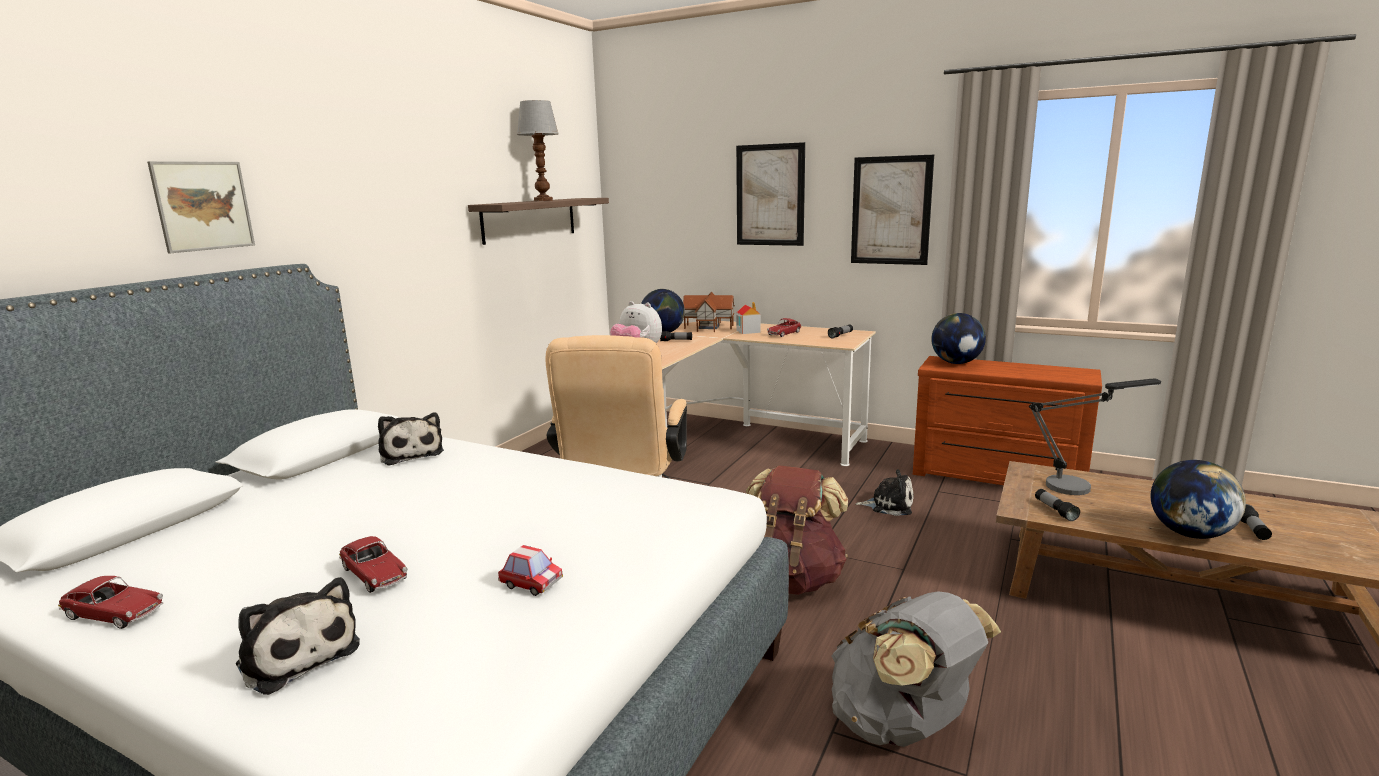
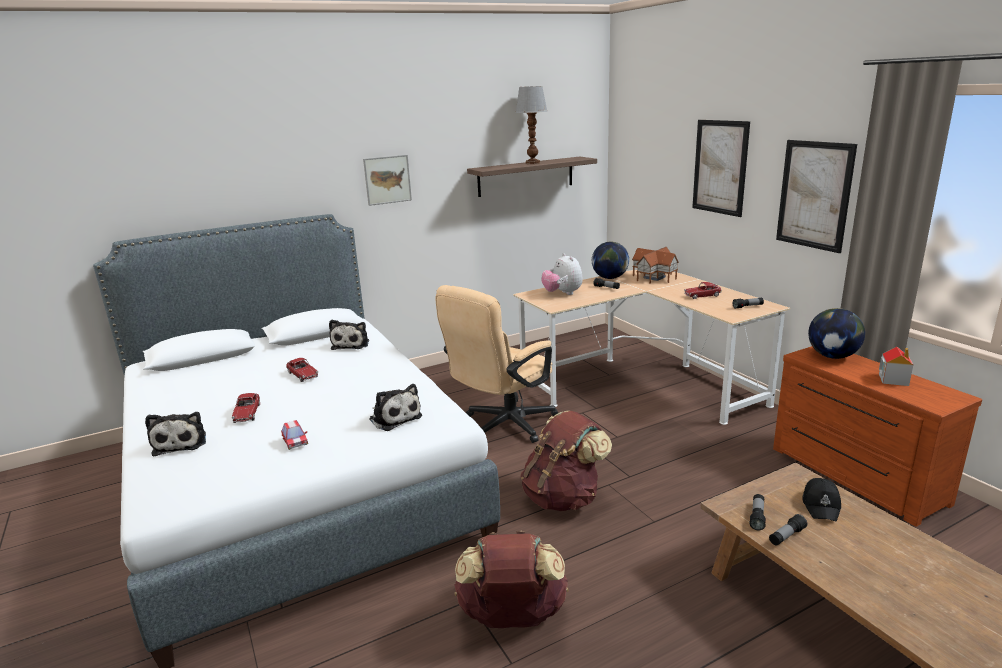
camera: 35 degrees right, 5 degrees up
toy car [58,576,163,629] -> toy car moved to [286,358,318,382]
picture [147,161,255,253] -> picture moved to [363,155,412,206]
toy house [736,302,761,334] -> toy house moved to [879,347,913,386]
grey backpack [832,591,1001,747] -> brown backpack [455,531,569,628]
plush toy [855,469,914,516] -> plush toy moved to [369,384,422,431]
table lamp [1029,378,1161,495] -> black cap [803,478,841,522]
globe [1151,460,1246,539] -> none
flashlight [1241,504,1272,540] -> flashlight moved to [769,514,807,545]

